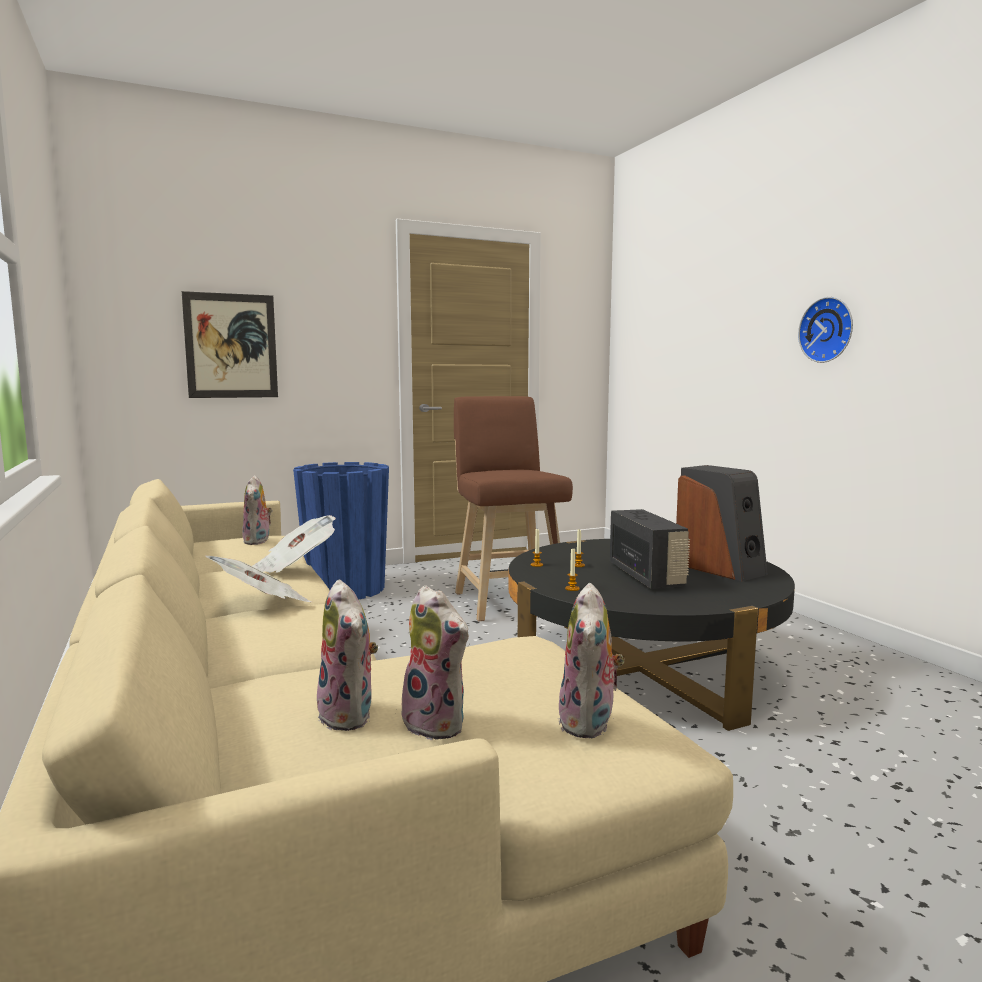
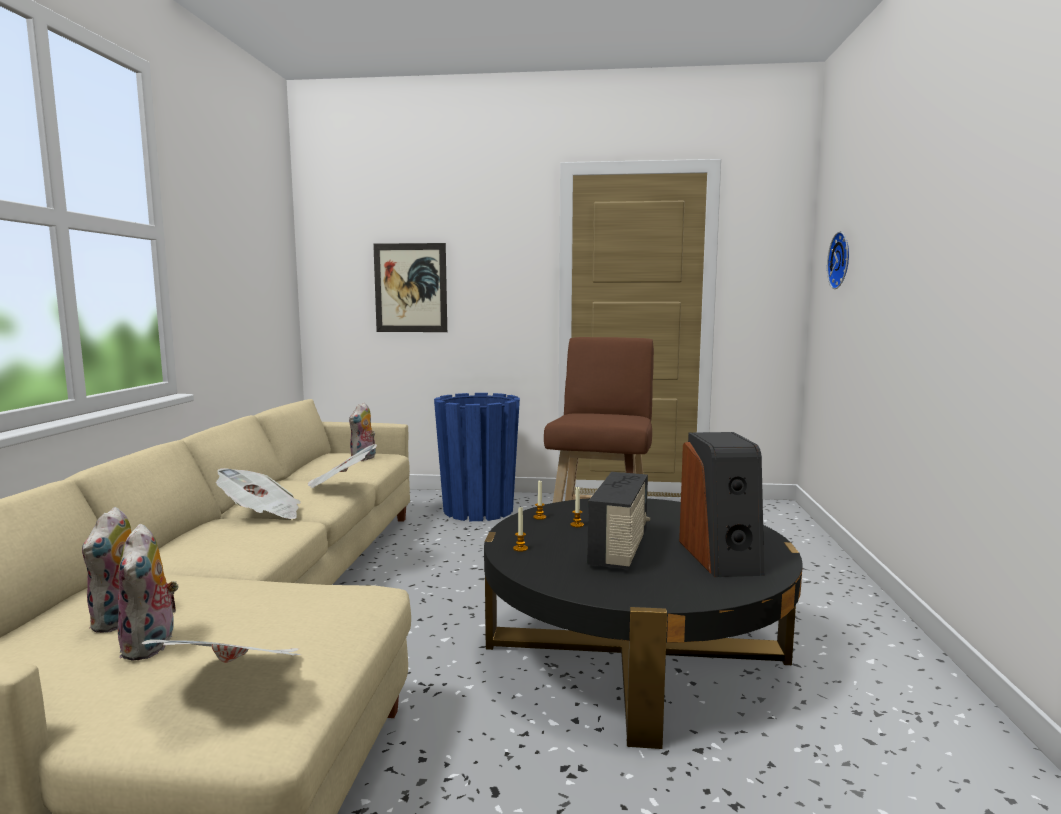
camera: 30 degrees right, 0 degrees up
plush toy [558,583,625,738] -> newspaper [142,640,301,663]
wall clock [798,297,853,363] -> wall clock moved to [827,231,849,289]

